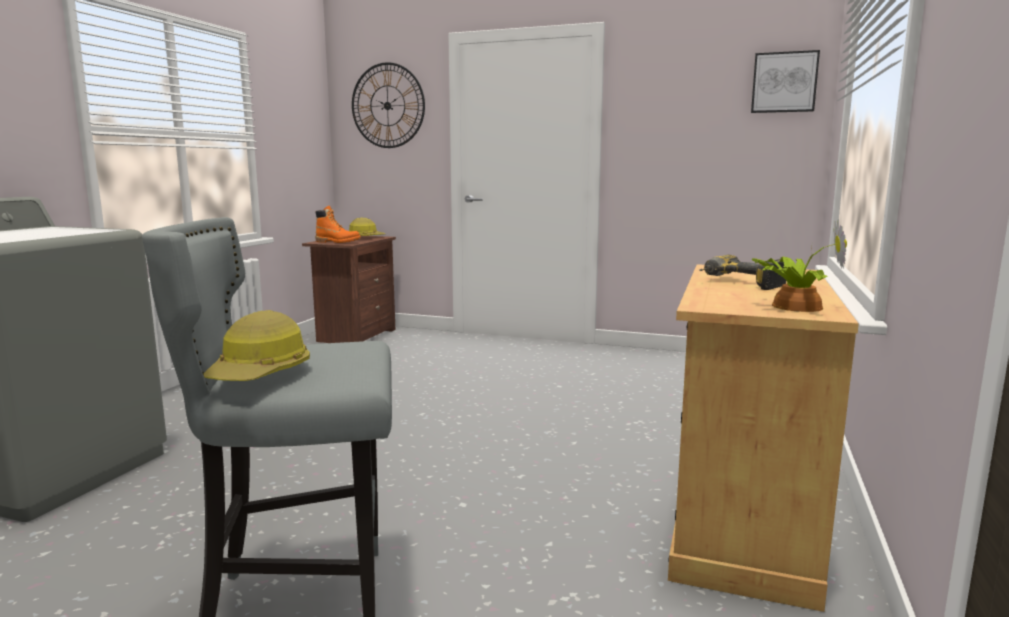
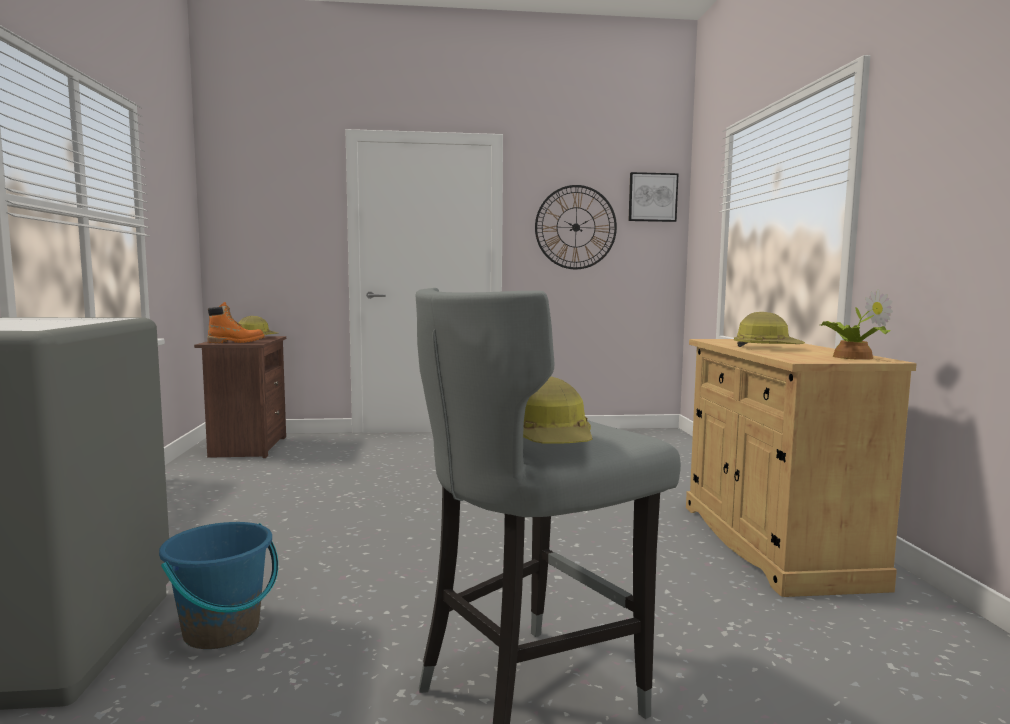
camera: 25 degrees left, 5 degrees down
wall clock [352,62,425,148] -> wall clock moved to [535,185,617,269]
power drill [699,255,786,290] -> hard hat [734,312,805,347]
none -> blue bucket [159,522,278,649]

